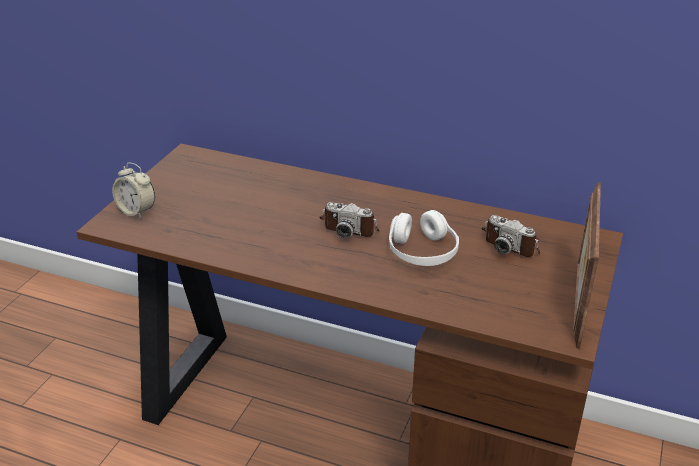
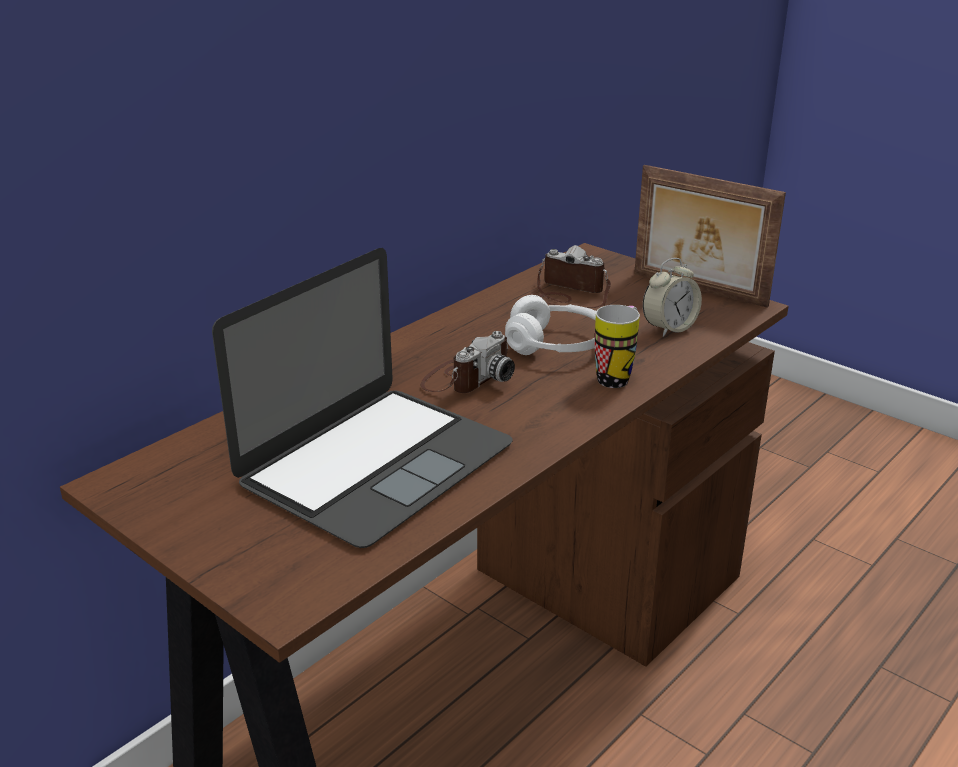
camera: 70 degrees left, 5 degrees down
alarm clock [112,163,155,219] -> alarm clock moved to [643,258,702,337]
camera [481,215,540,257] -> camera turned 120 degrees counterclockwise [537,245,611,308]
none -> laptop [212,248,513,548]
none -> mug [595,305,640,388]

